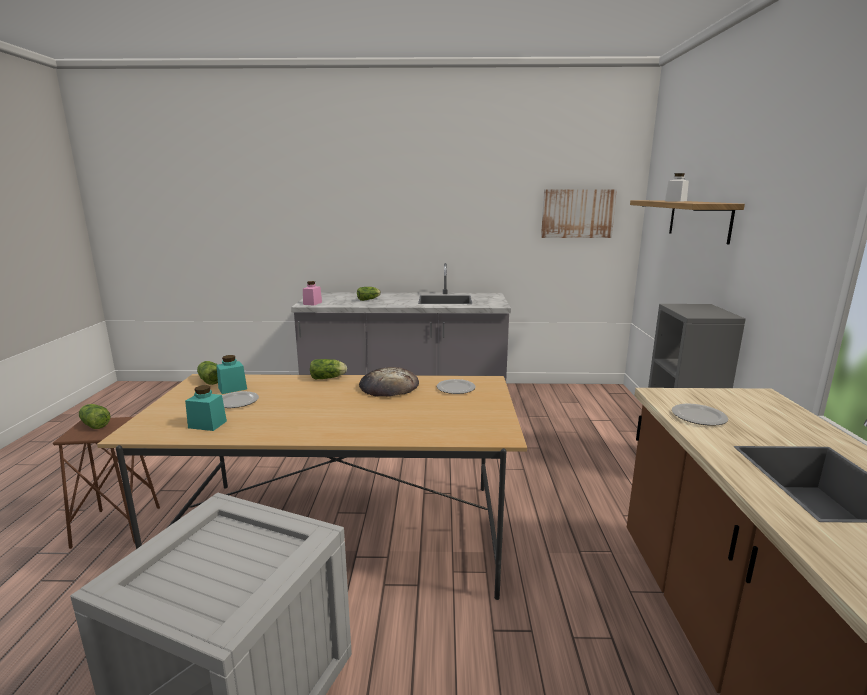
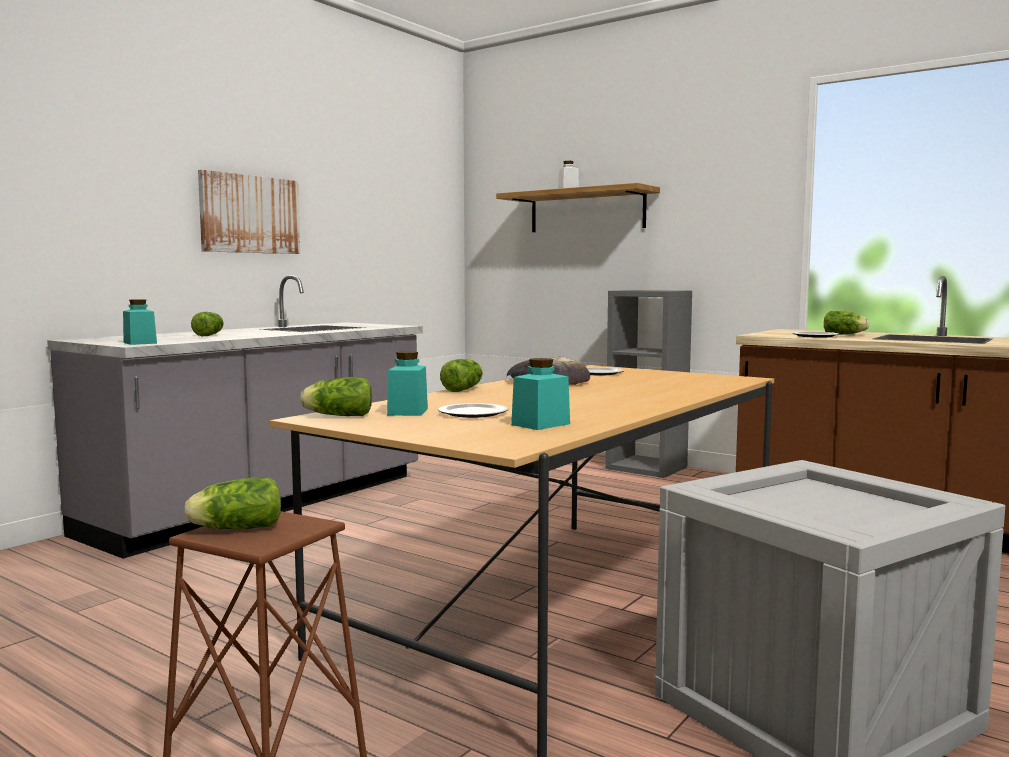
camera: 55 degrees left, 10 degrees down
pink jar [303,281,322,306] -> turquoise jar [123,299,157,345]
picture [541,189,617,238] -> picture moved to [198,170,300,254]
none -> lettuce [824,311,869,334]

